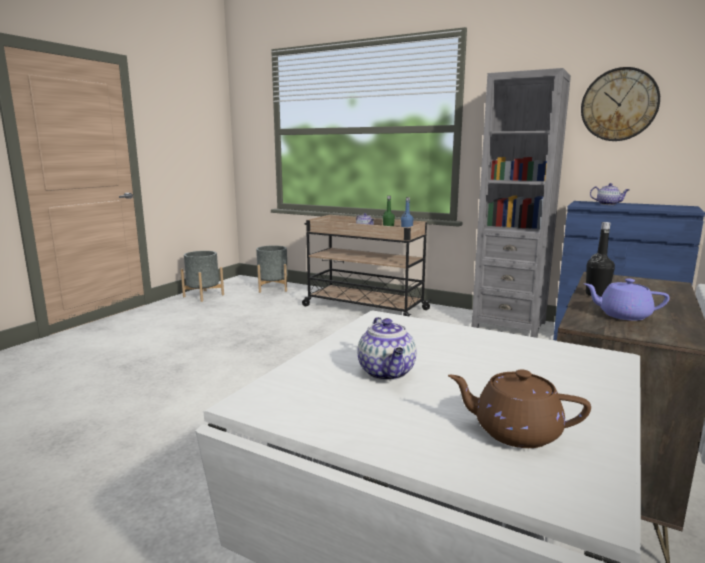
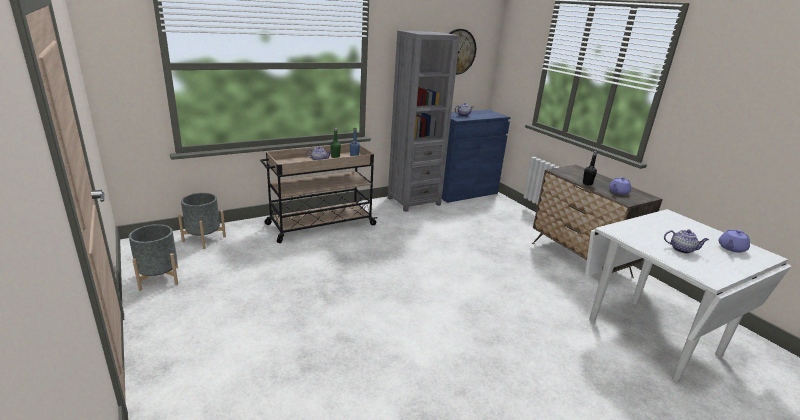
camera: 60 degrees left, 10 degrees up
brown teapot [448,369,591,448] -> purple teapot [719,230,750,253]

